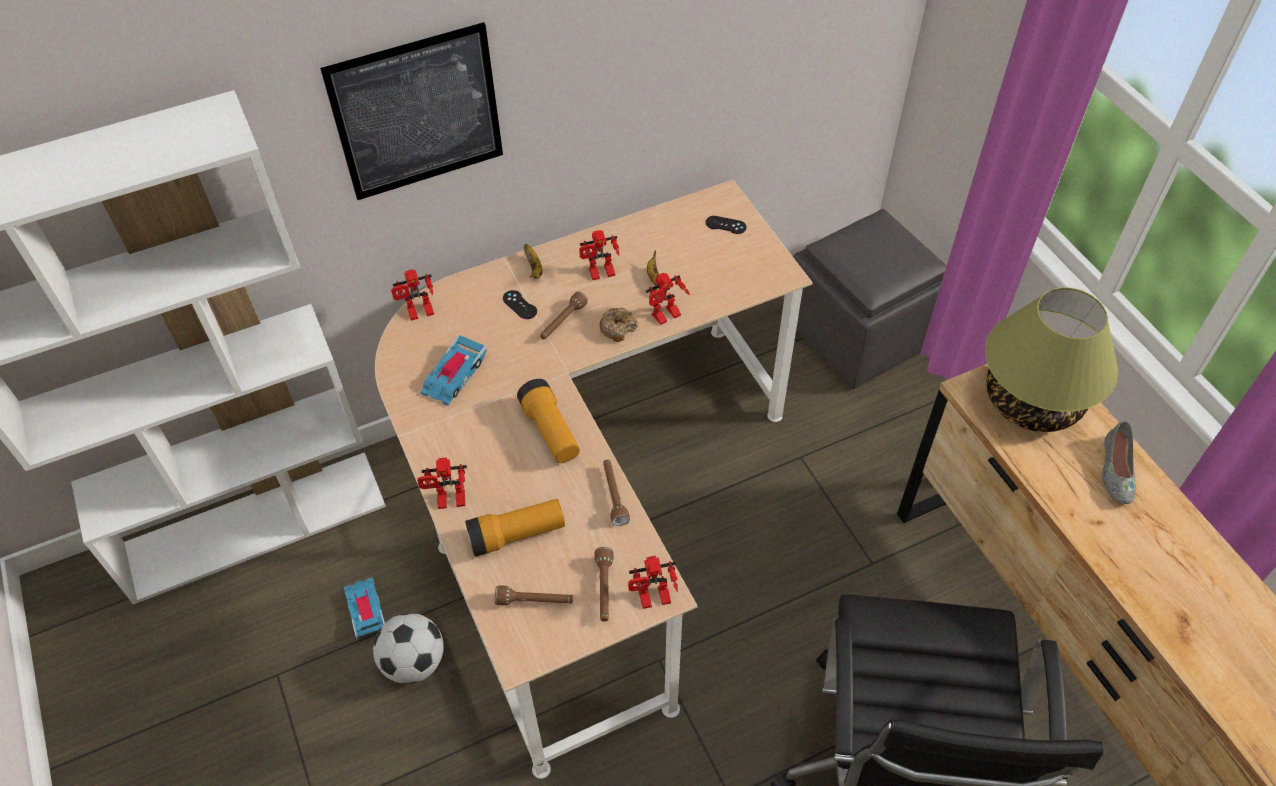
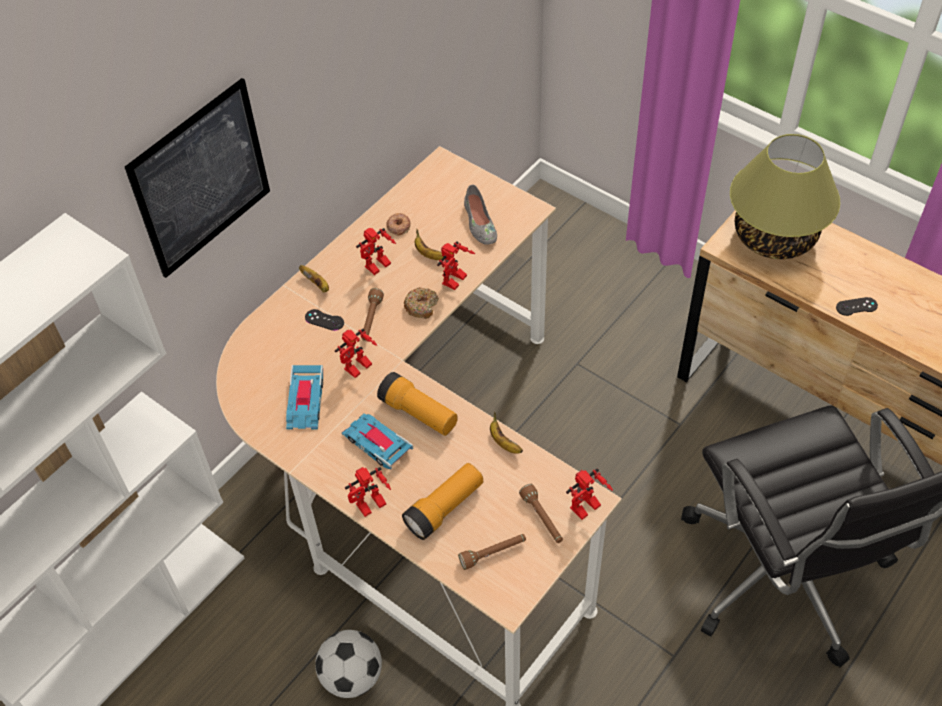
camera: 25 degrees left, 0 degrees up
toy car [344,577,385,640] -> toy car moved to [342,413,413,469]
toy robot [391,269,434,320] -> toy robot moved to [335,329,377,378]
brown flashlight [603,460,630,526] -> banana [490,412,523,454]
black game controller [706,216,746,234] -> black game controller moved to [836,297,878,316]
grey ottoman [793,209,947,389] -> none
grey shoe [1102,421,1136,504] -> grey shoe moved to [464,184,497,245]
none -> donut [387,213,410,236]

